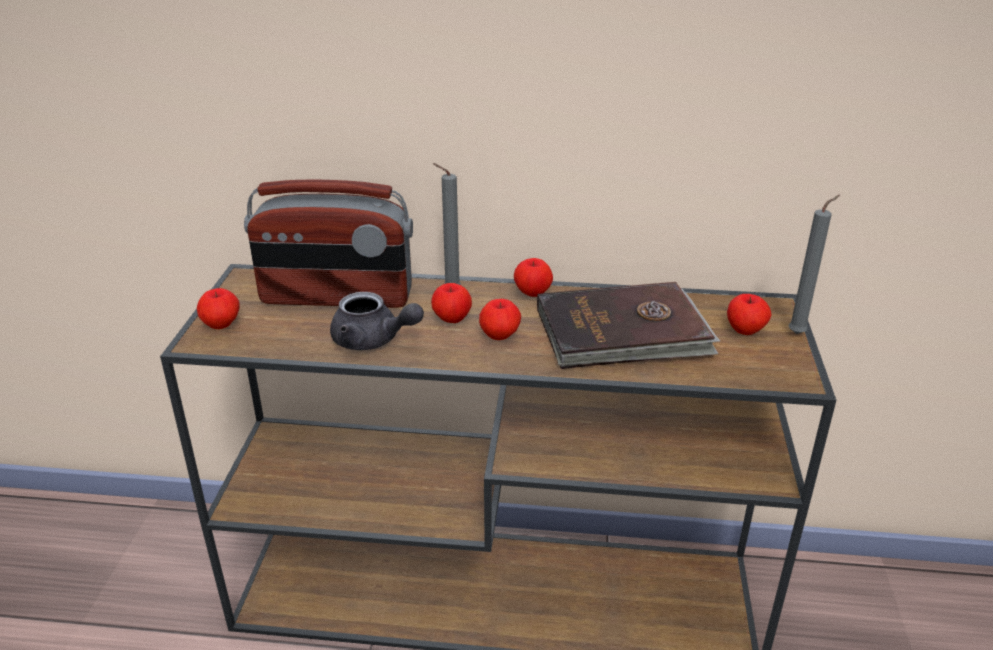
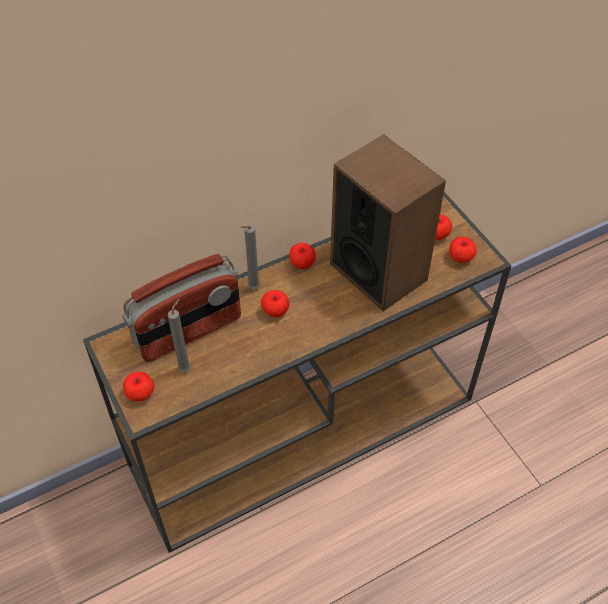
camera: 35 degrees left, 20 degrees up
grey teapot [330,292,424,350] -> none
apple [479,299,521,340] -> apple moved to [449,237,477,263]
brown book [537,282,720,369] -> speaker [330,134,446,311]
grey candle [789,195,840,334] -> grey candle moved to [168,299,191,372]

